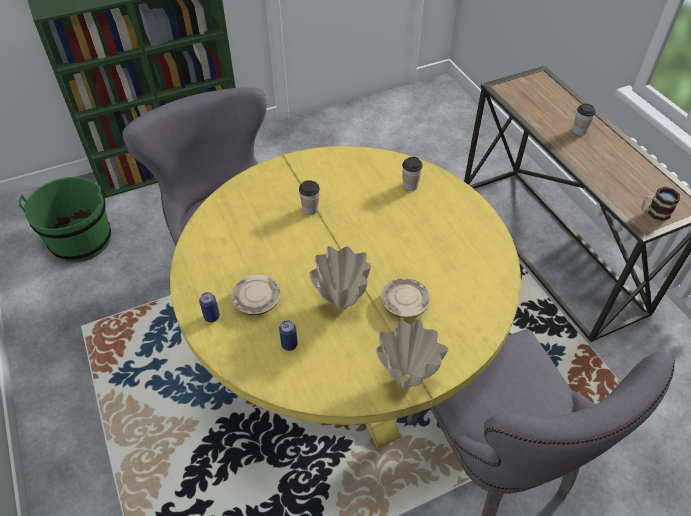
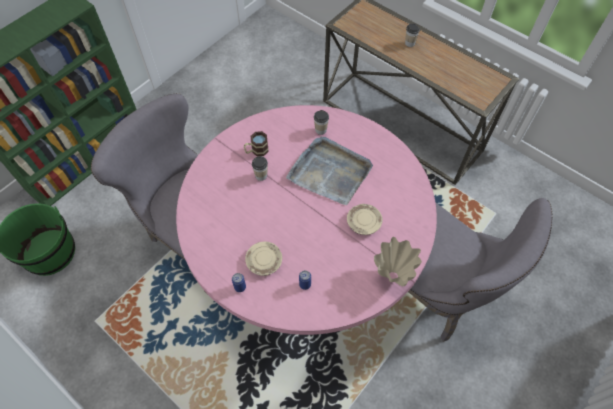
camera: 25 degrees left, 10 degrees up
yellow dining table [170,146,521,448] -> pink dining table [176,105,437,335]
beige vase [309,246,371,309] -> none
mug [641,187,680,221] -> mug moved to [244,131,268,157]
none -> grey tray [286,136,373,205]

